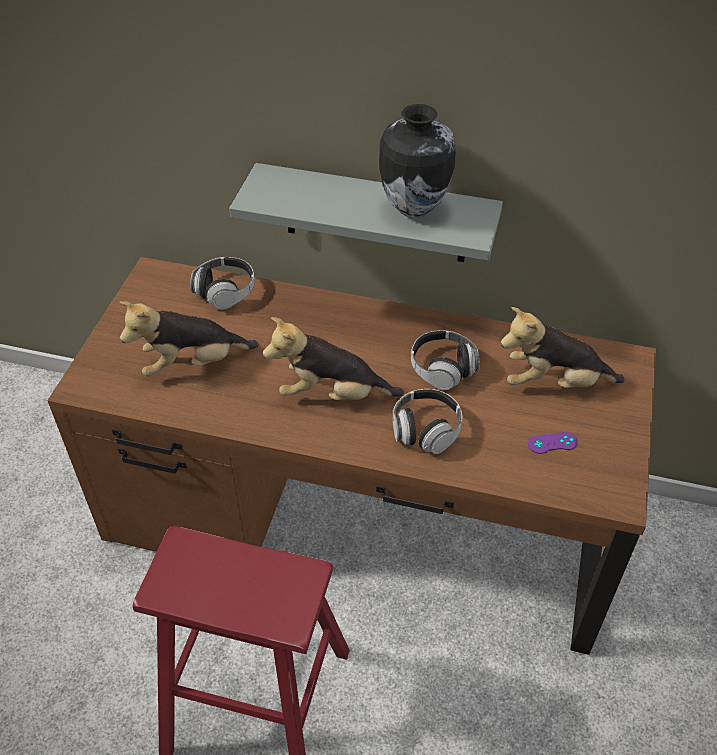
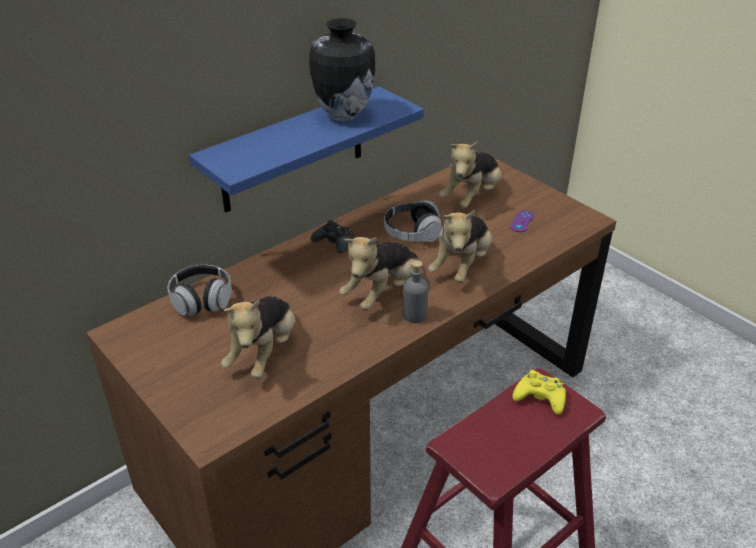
camera: 55 degrees left, 10 degrees down
grey shelf [229,163,503,262] -> blue shelf [189,86,424,213]
headphones [393,389,462,454] -> plush toy [428,210,492,283]
none -> black game controller [311,220,354,254]
none -> grey bottle [403,260,429,323]
none -> yellow game controller [512,370,566,415]

